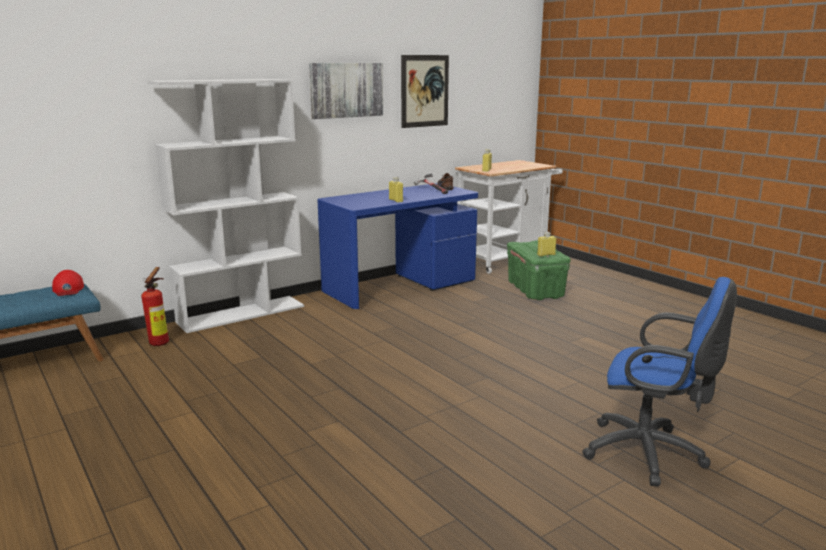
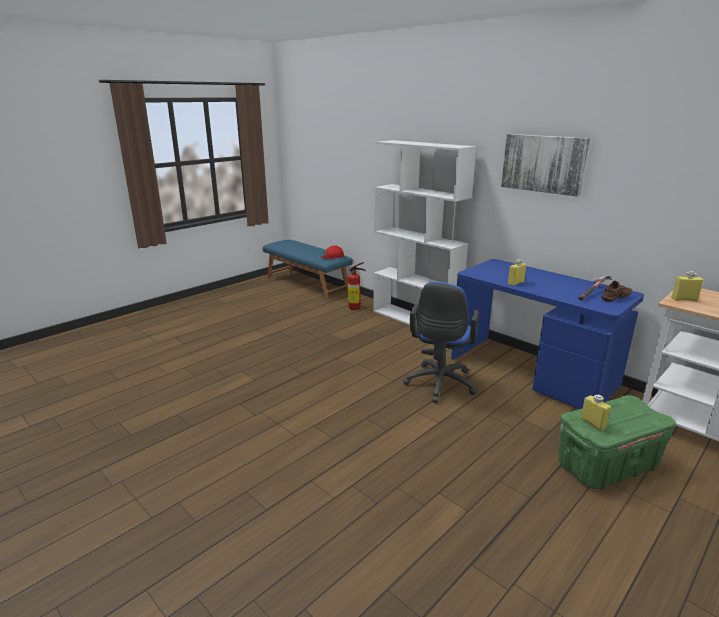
camera: 80 degrees right, 5 degrees up
picture [401,55,449,128] -> none
blue office chair [582,277,737,486] -> blue office chair moved to [403,282,479,403]

